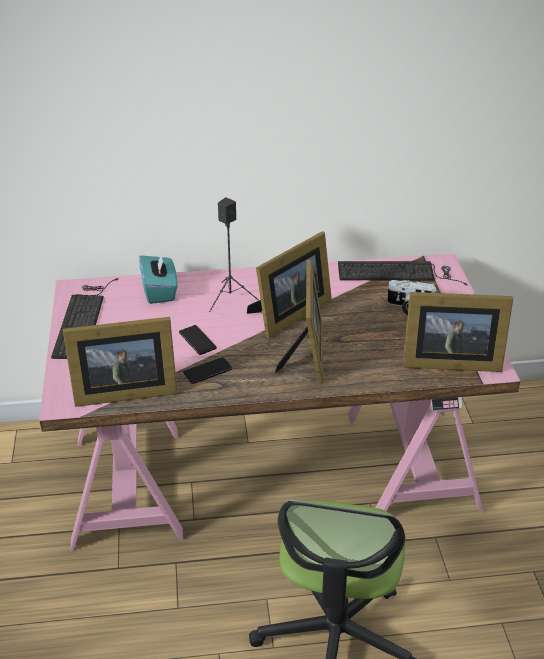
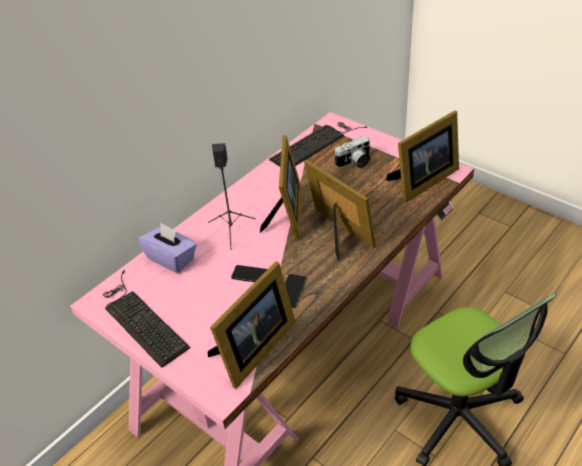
camera: 40 degrees left, 5 degrees up
turquoise tissue box [139,252,177,304] -> purple tissue box [138,222,197,273]

